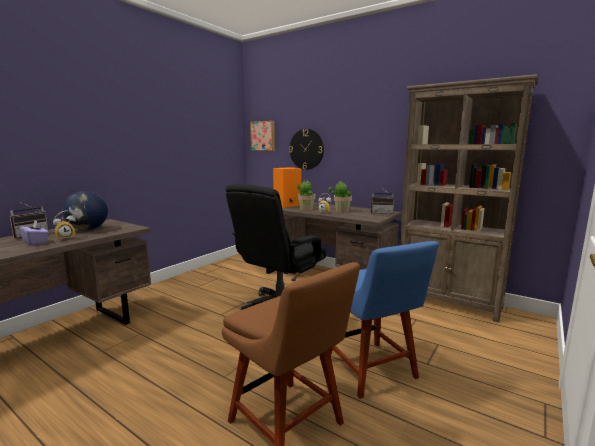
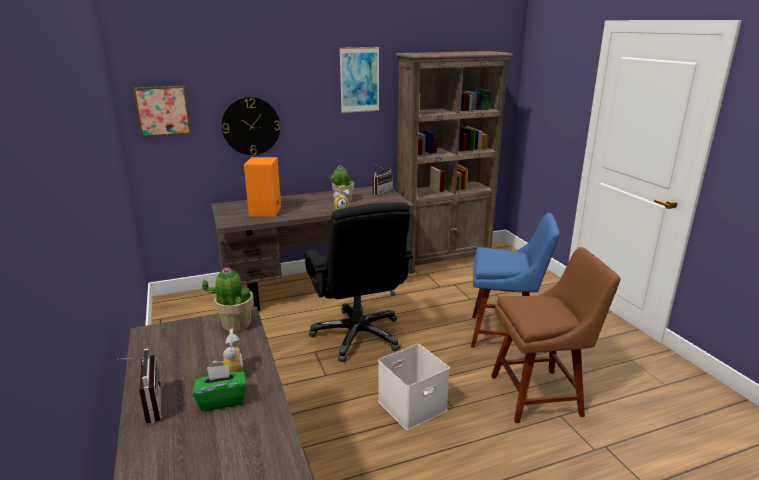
camera: 55 degrees left, 10 degrees up
purple tissue box [19,220,49,246] -> green tissue box [192,364,246,411]
globe [62,191,108,230] -> none
potted plant [298,180,315,210] -> potted plant moved to [202,267,254,331]
none -> picture [339,47,379,113]
none -> white storage box [378,344,450,430]

